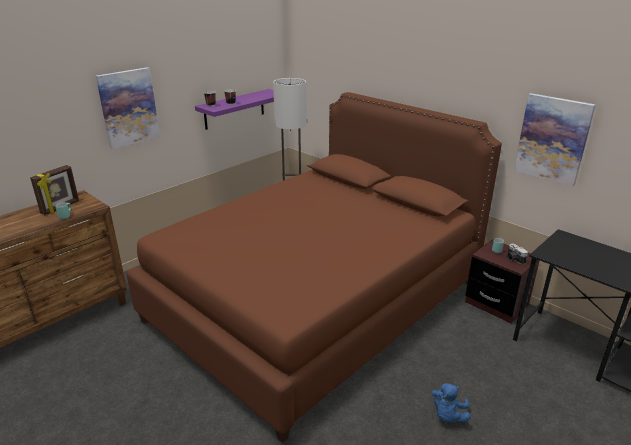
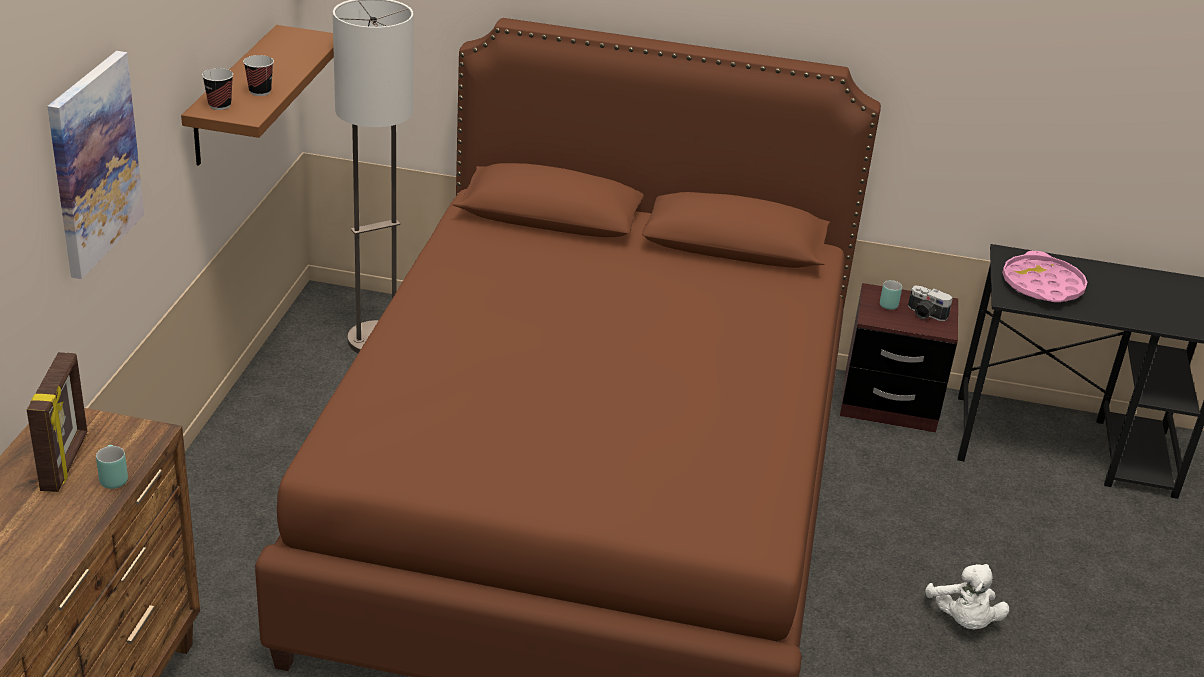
camera: 35 degrees left, 5 degrees up
purple shelf [195,89,274,130] -> brown shelf [181,25,334,166]
blue plush toy [431,383,470,423] -> white plush toy [925,564,1009,629]
picture [514,93,596,187] -> none
none -> pink tray [1002,251,1087,302]

